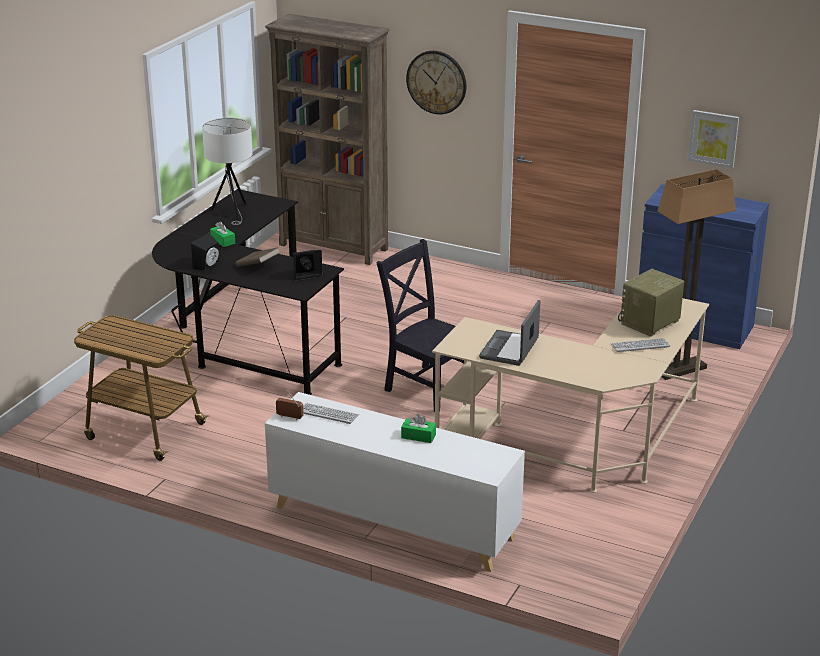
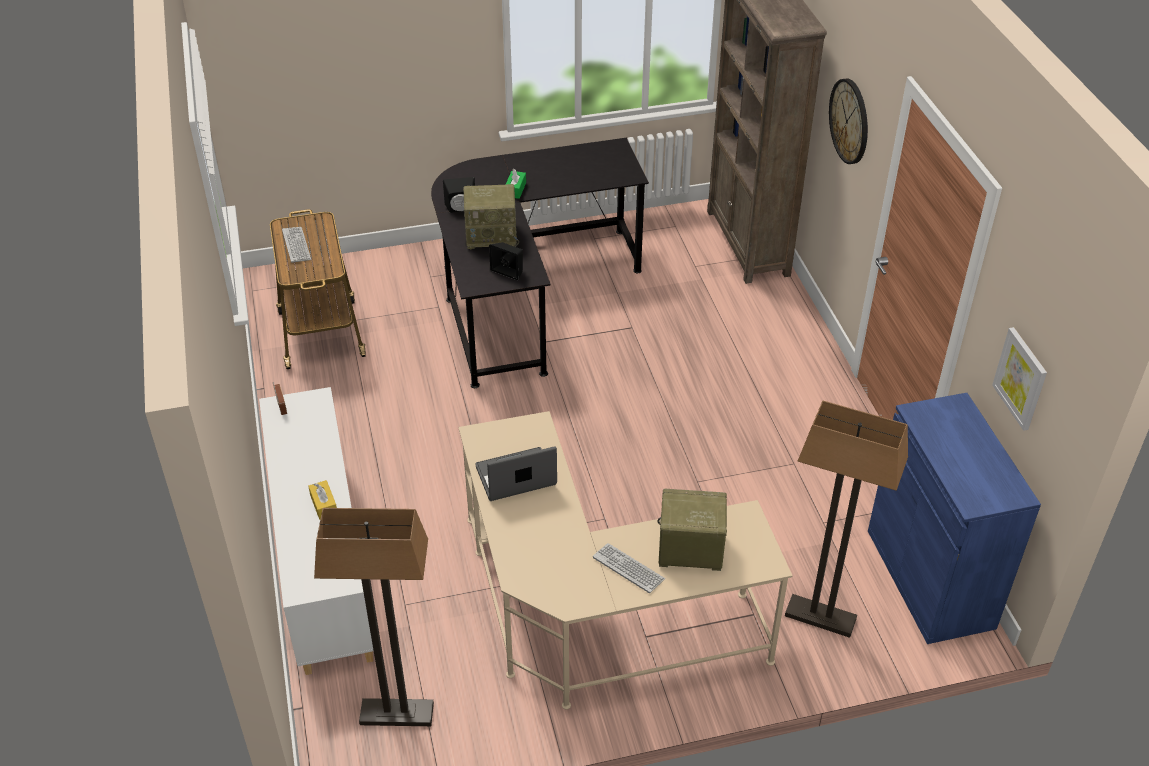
camera: 50 degrees right, 15 degrees up
white table lamp [202,118,253,225] -> none
brown book [236,247,280,267] -> radio [463,184,519,249]
keyboard [303,403,359,424] -> keyboard moved to [282,227,311,263]
black chair [377,239,464,412] -> none
green tissue box [401,414,436,443] -> yellow tissue box [308,480,337,520]
none -> floor lamp [314,508,434,726]

